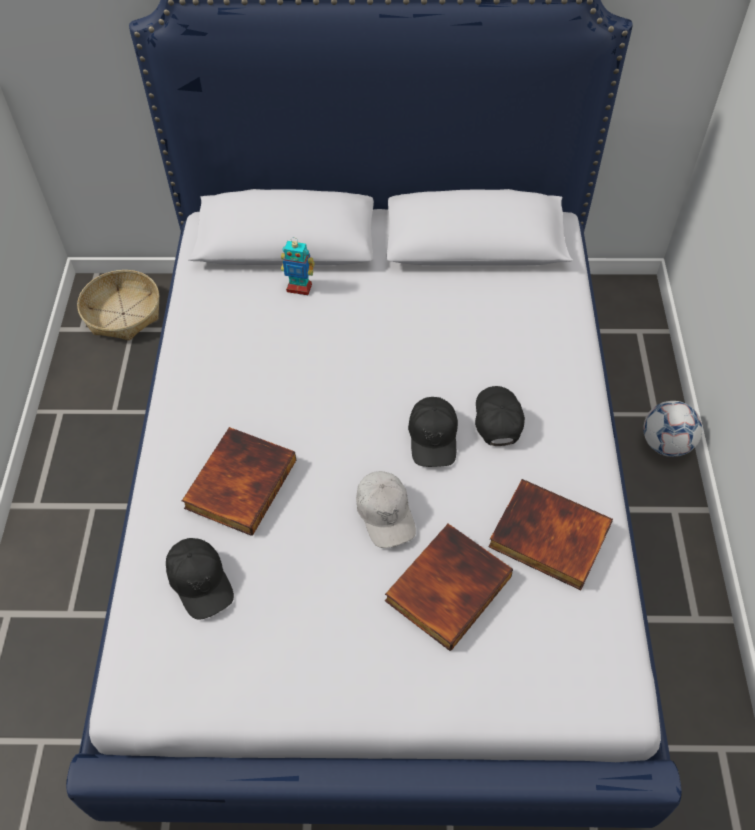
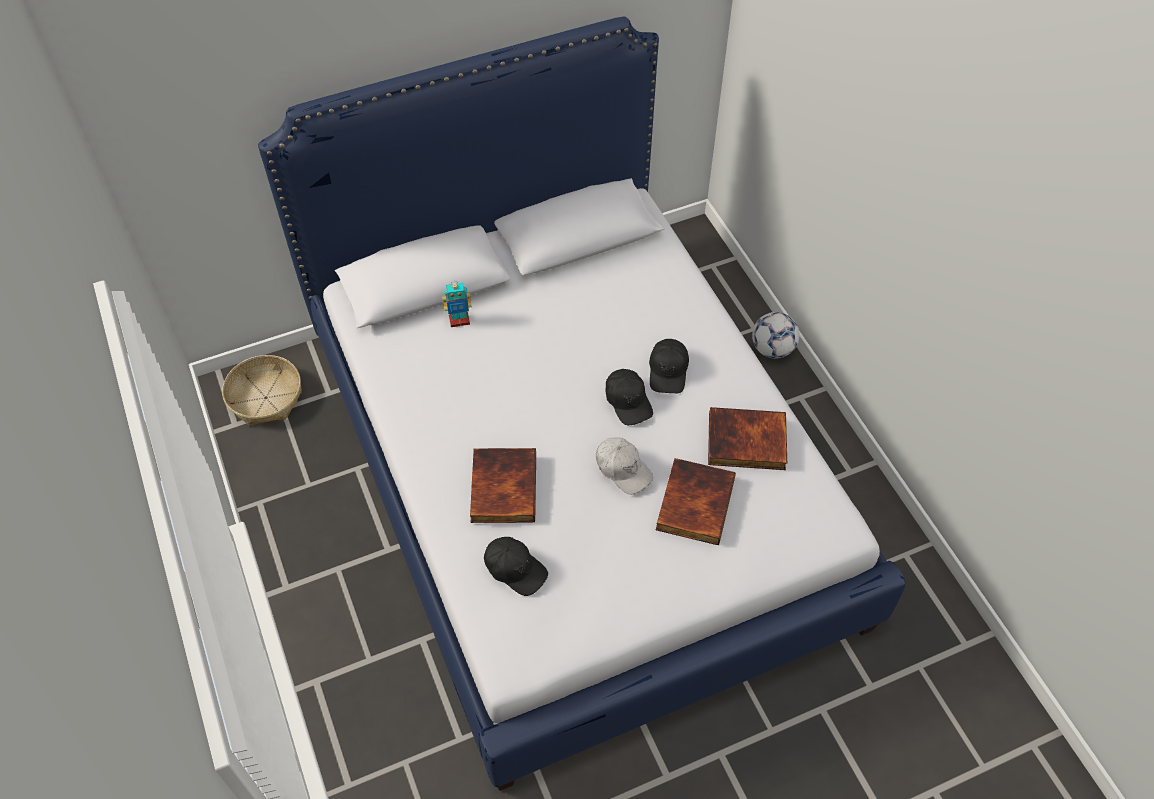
camera: 25 degrees left, 0 degrees up
black cap [475,386,525,446] -> black cap turned 150 degrees counterclockwise [649,339,689,393]

